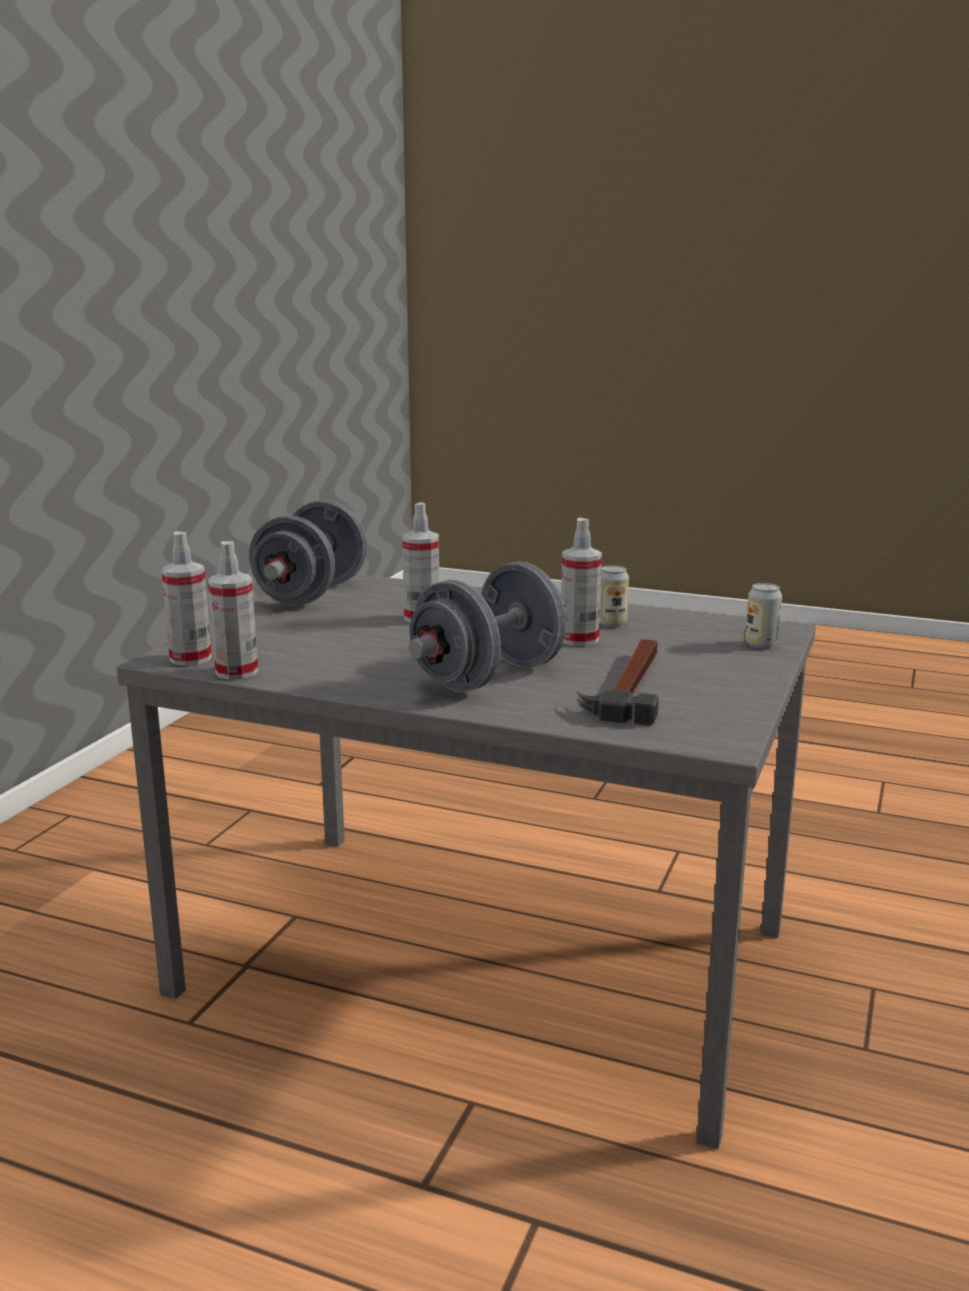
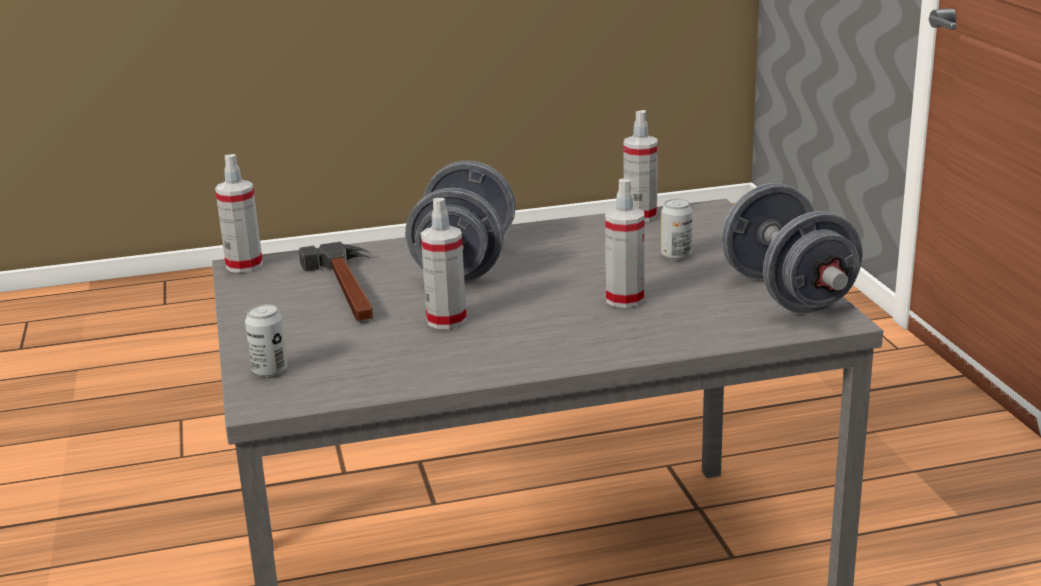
camera: 145 degrees right, 5 degrees up
spray bottle [161,531,212,666] -> spray bottle moved to [215,154,263,273]
can [600,565,629,627] -> can moved to [661,199,692,260]

